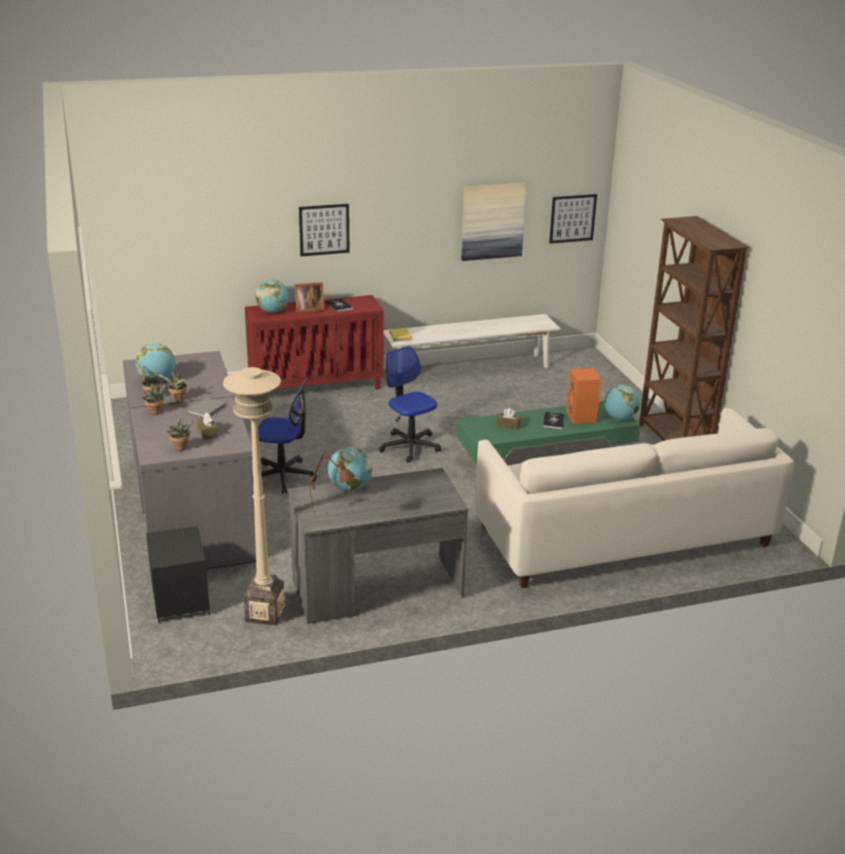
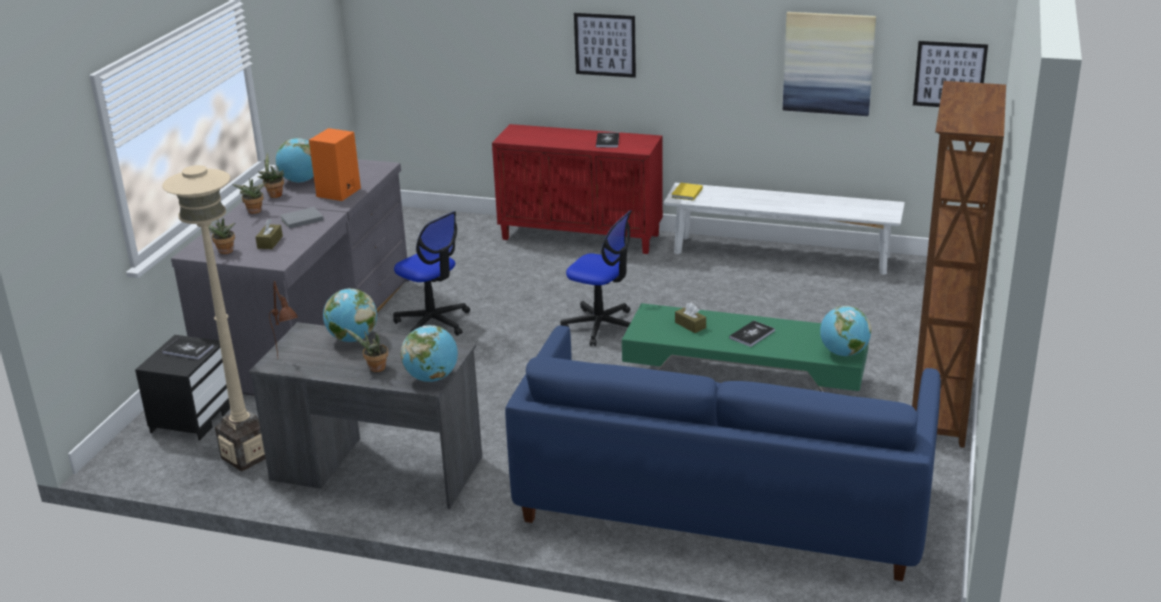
camera: 35 degrees right, 0 degrees up
potted plant [155,372,187,402] -> potted plant moved to [344,328,388,372]
globe [255,279,289,313] -> globe moved to [401,325,458,382]
picture frame [294,282,324,312] -> none
office chair [378,346,441,463] -> office chair turned 120 degrees clockwise [561,210,632,346]
white sofa [475,408,794,588] -> blue sofa [505,326,941,581]
orange speaker [566,368,601,424] -> orange speaker moved to [309,128,361,201]
none -> book [162,338,214,360]

